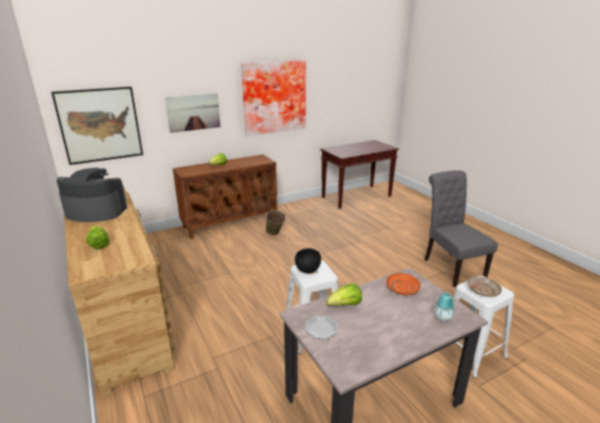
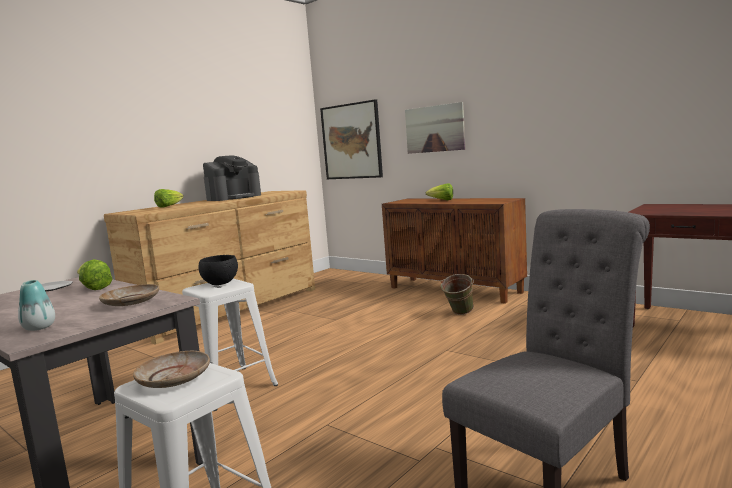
camera: 70 degrees right, 15 degrees down
coffee machine [57,168,128,222] -> coffee machine turned 60 degrees clockwise [203,155,261,201]
picture [241,60,306,136] -> none
orange plate [386,273,421,295] -> beige plate [99,284,159,306]

